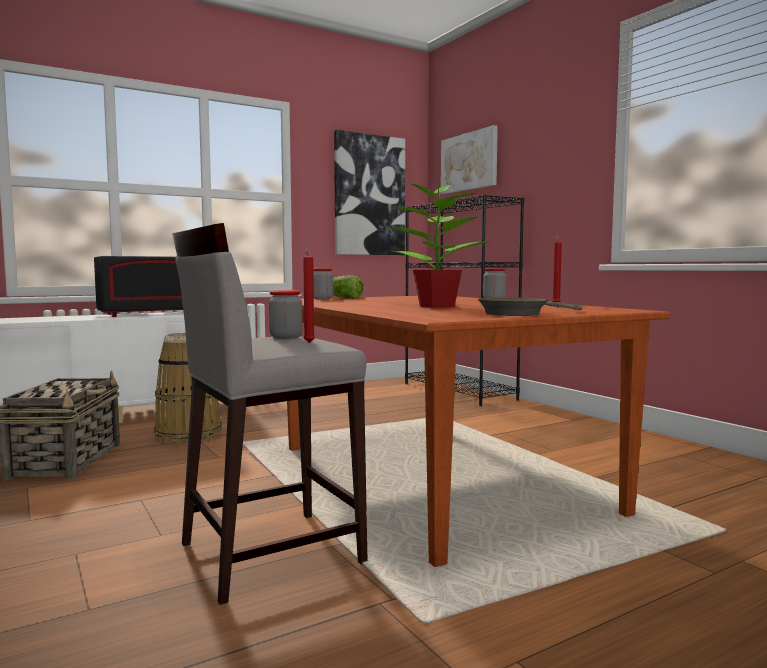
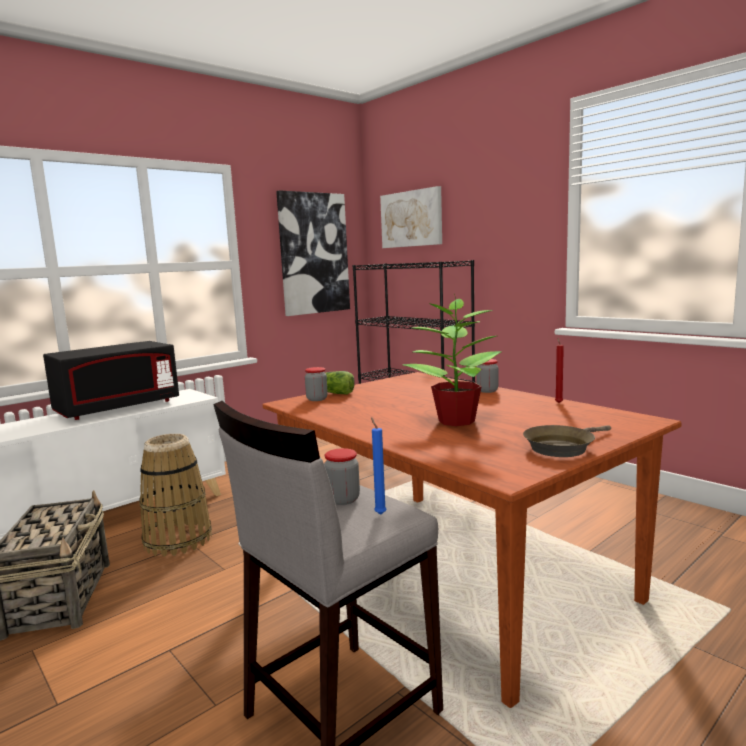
camera: 10 degrees left, 5 degrees up
red candle [303,248,315,343] -> blue candle [371,417,387,515]

